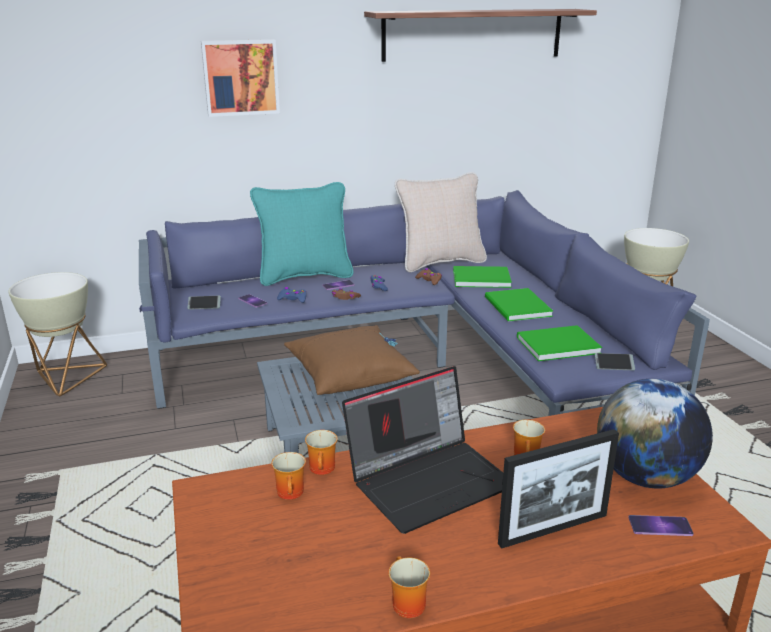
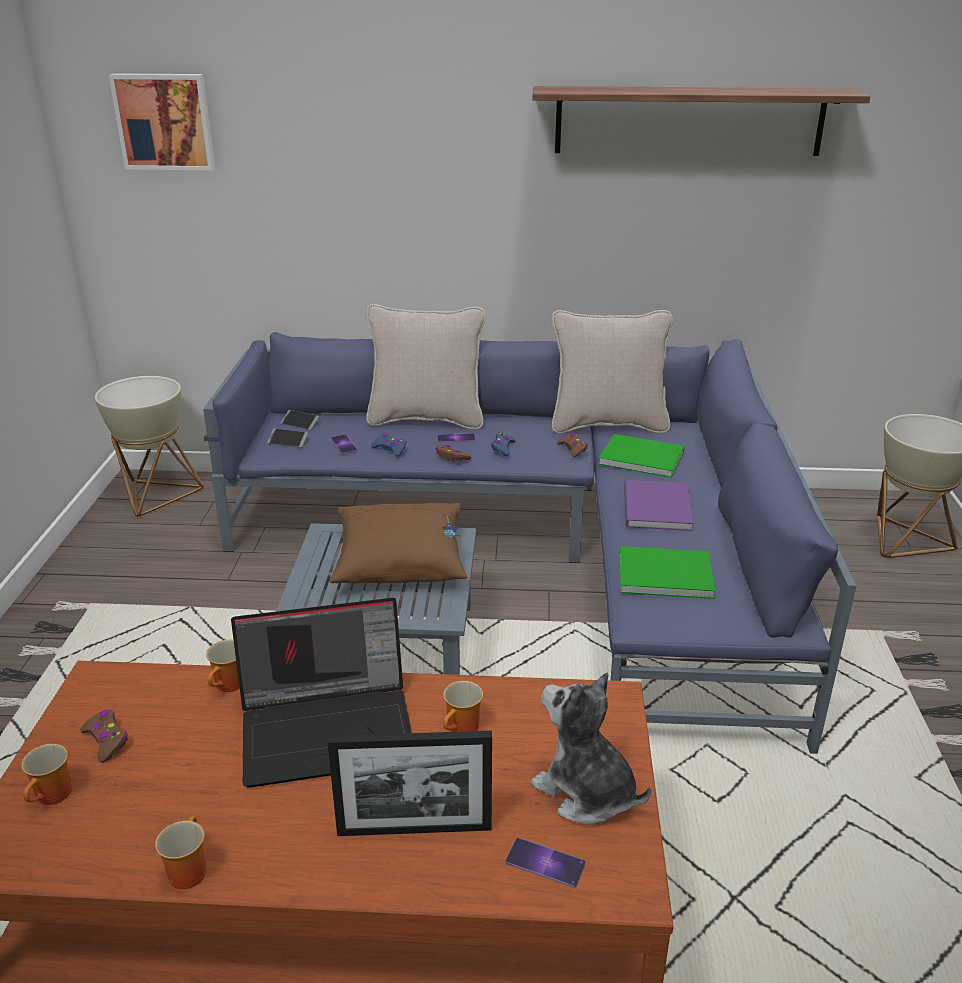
camera: 20 degrees right, 5 degrees up
picture [201,39,280,117] -> picture moved to [109,73,215,171]
turquoise pillow [250,182,353,286] -> beige pillow [366,304,486,430]
mug [272,452,306,500] -> mug moved to [21,744,72,805]
green book [485,288,553,321] -> purple book [624,480,694,531]
phone [595,353,635,370] -> phone moved to [280,410,319,430]
globe [597,379,713,488] -> plush toy [531,672,652,825]
none -> brown game controller [80,709,128,763]

